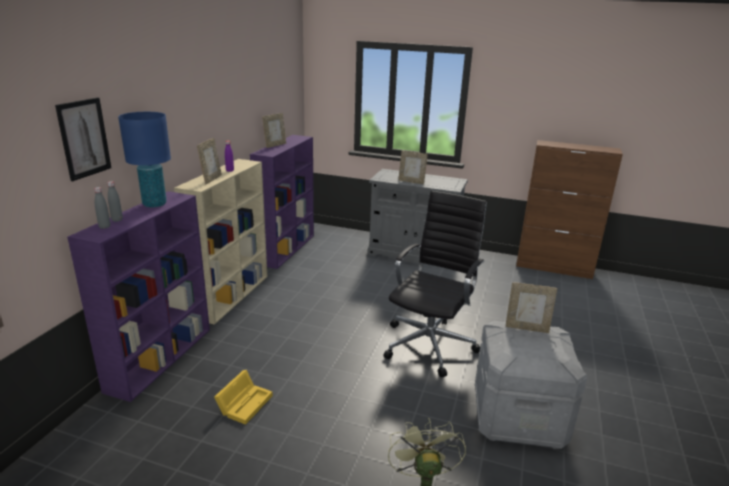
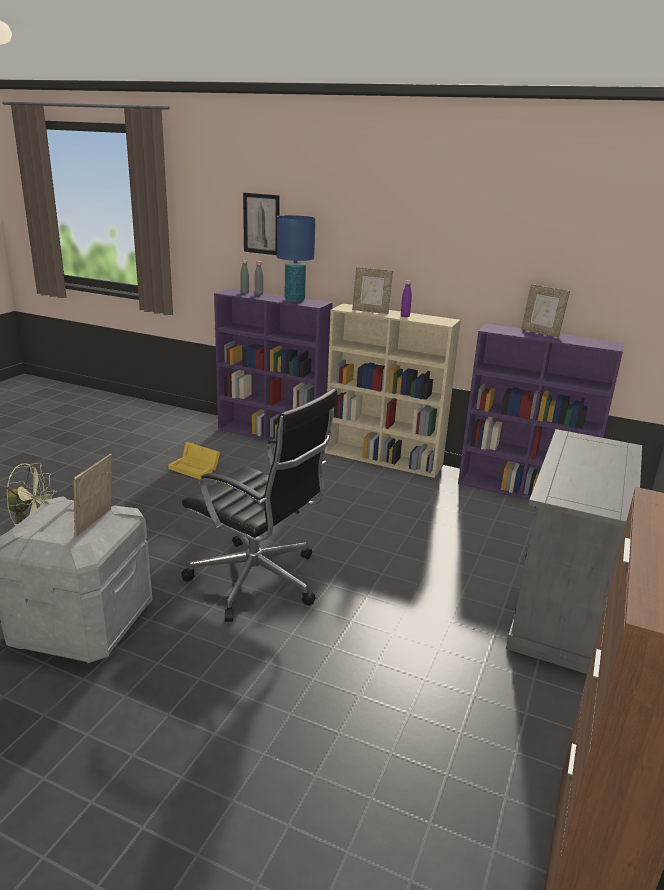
camera: 95 degrees right, 0 degrees up
picture frame [398,150,428,184] -> none

